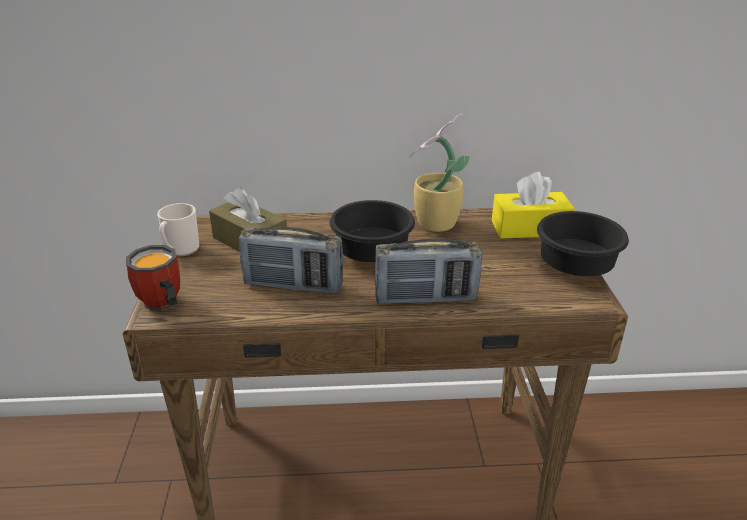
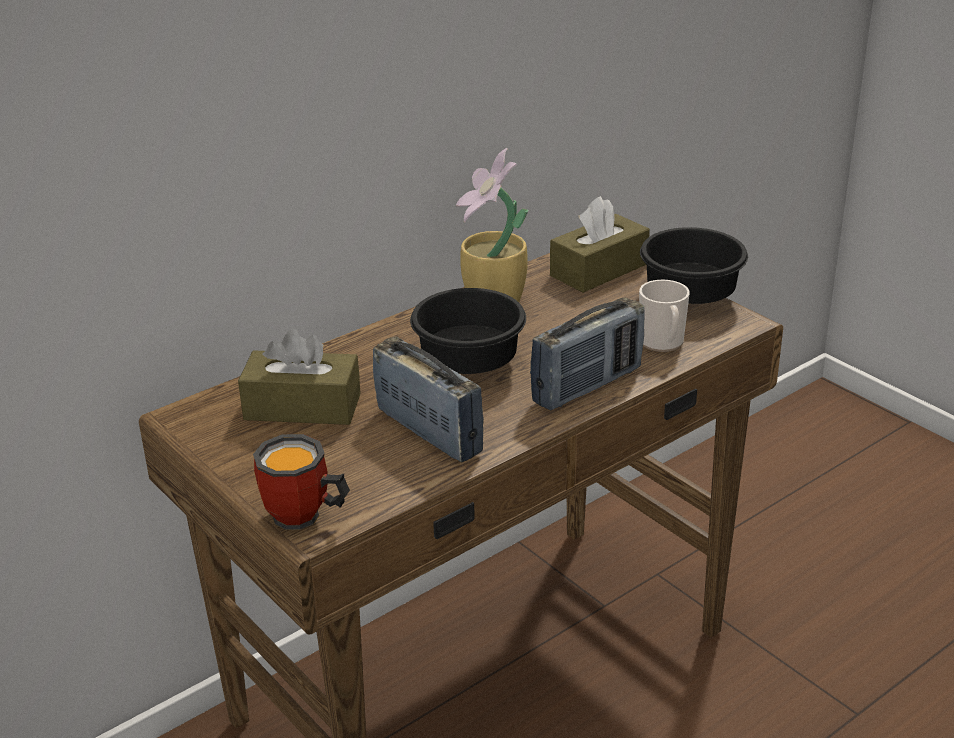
camera: 35 degrees left, 0 degrees up
mug [157,203,199,256] -> mug moved to [639,280,690,352]
radio [239,227,343,294] -> radio turned 105 degrees counterclockwise [373,336,484,463]
yellow tissue box [492,172,575,239] -> brown tissue box [550,196,650,293]

